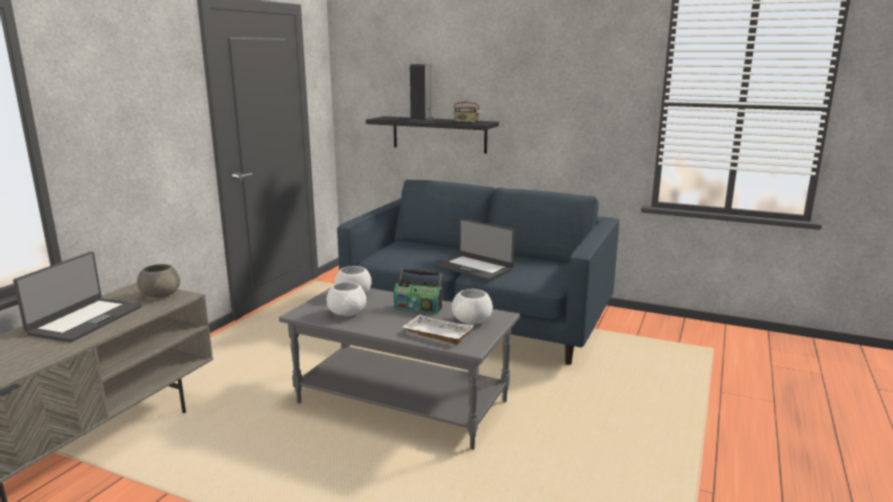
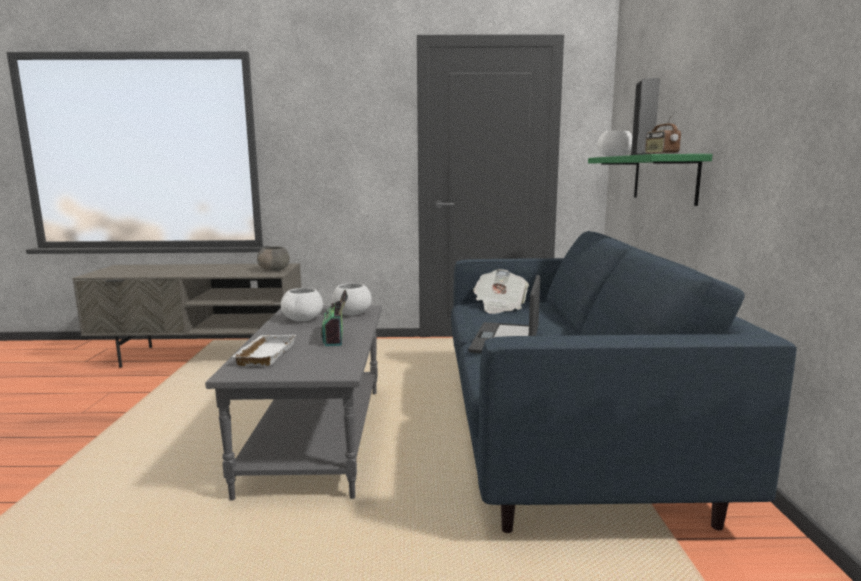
camera: 65 degrees right, 5 degrees down
laptop [13,252,142,342] -> none
black shelf [366,116,499,154] -> green shelf [588,154,713,206]
white bowl [452,289,493,325] -> white bowl moved to [597,131,632,157]
none -> newspaper [473,269,529,314]

